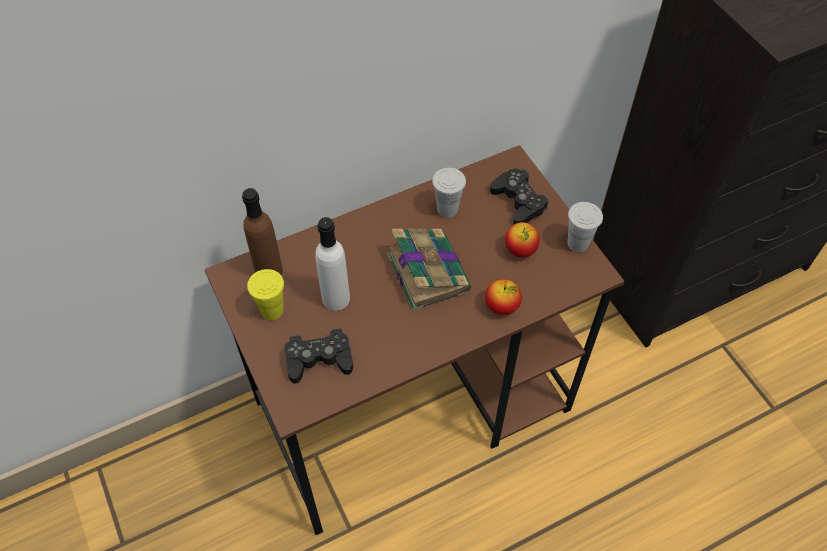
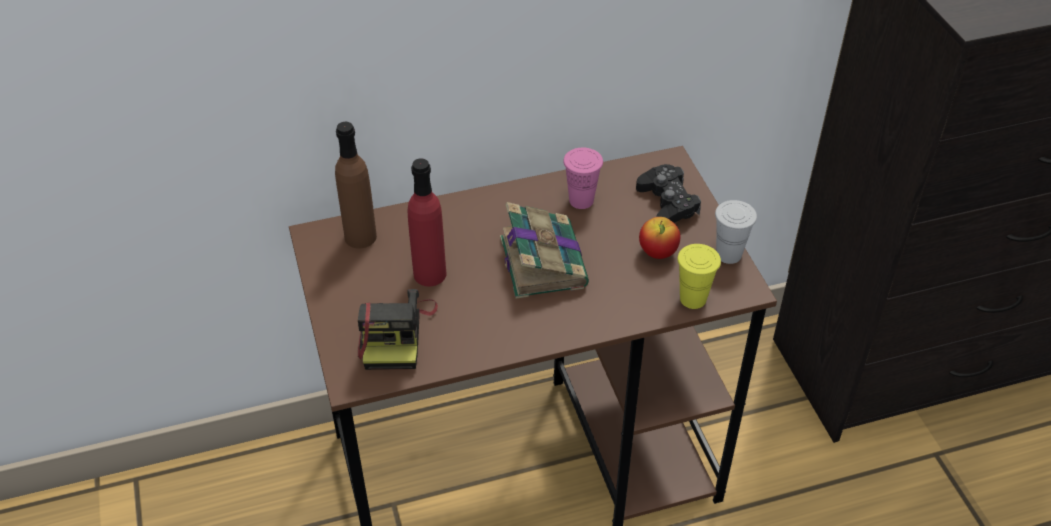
camera: 10 degrees right, 10 degrees down
yellow cup [247,269,284,320] -> yellow cup moved to [677,244,721,309]
black game controller [284,328,353,384] -> camera [358,289,438,370]
white bottle [315,217,350,310] -> red bottle [408,158,446,286]
white cup [432,168,466,218] -> pink cup [563,148,603,209]
apple [485,279,522,315] -> none

